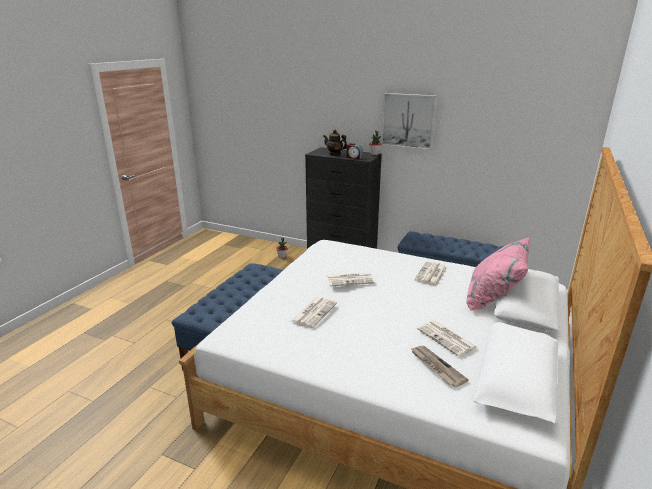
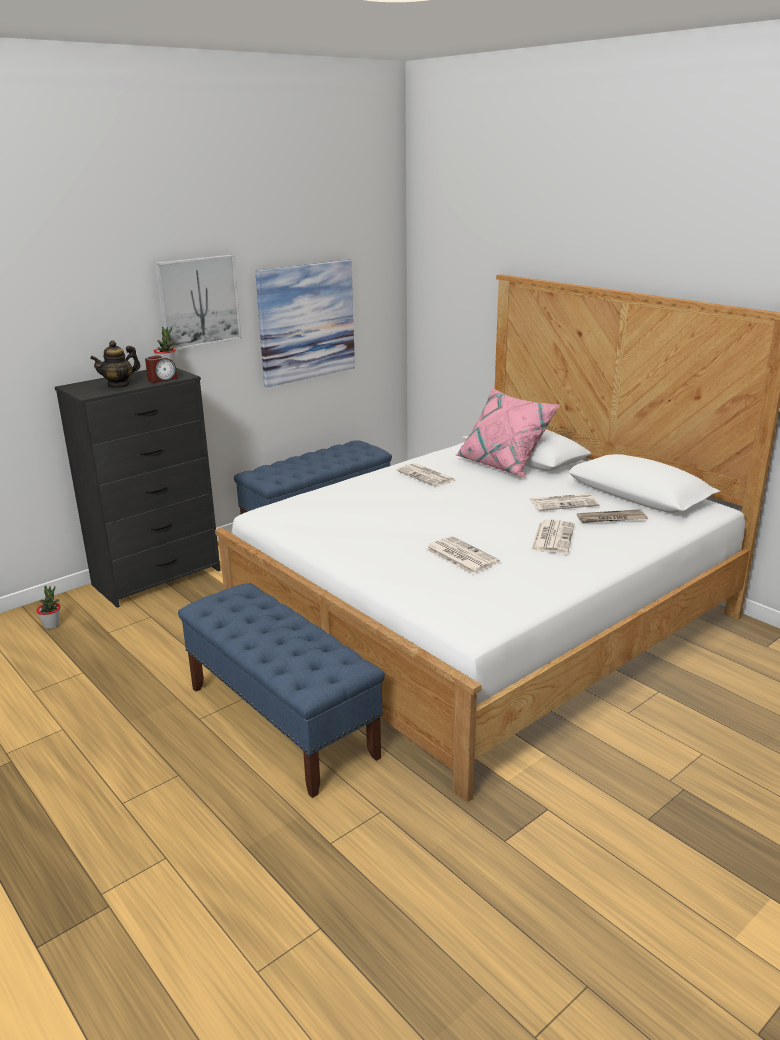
camera: 65 degrees left, 0 degrees up
newspaper [327,273,375,287] -> newspaper moved to [531,519,574,554]
none -> picture [255,260,355,387]

